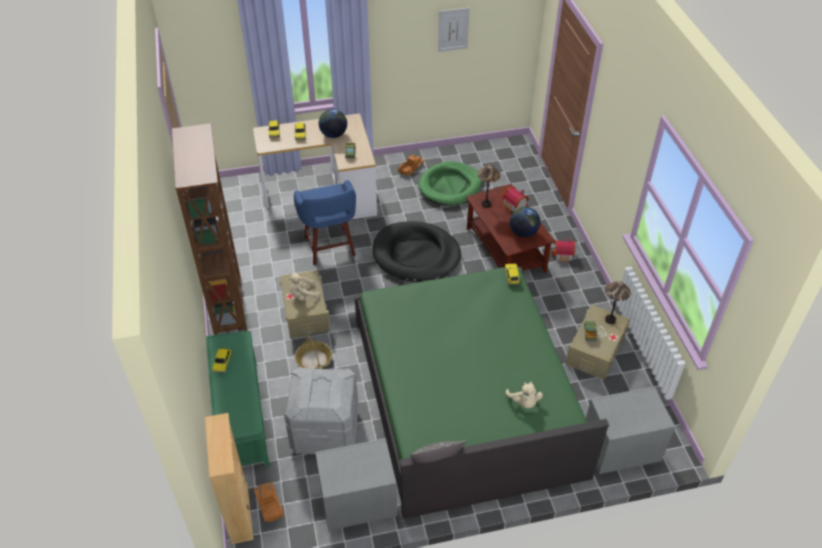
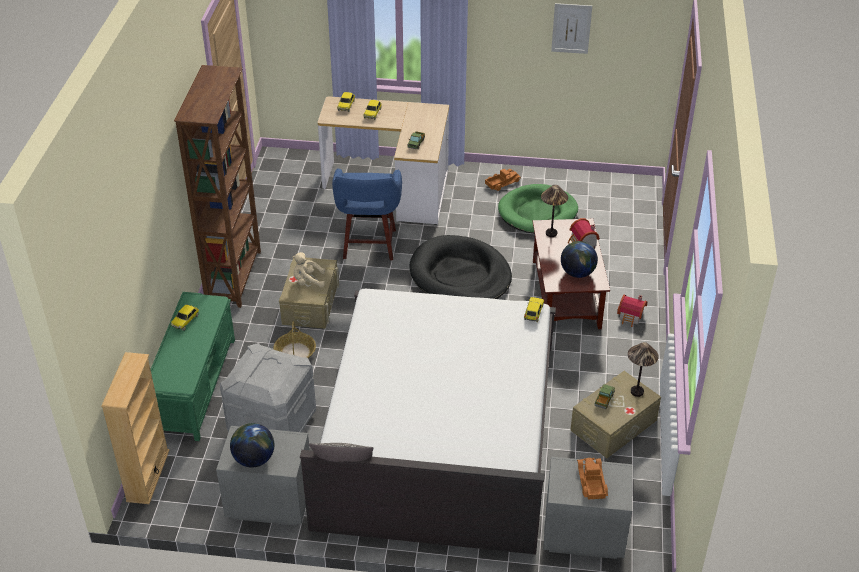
camera: 20 degrees right, 5 degrees down
toy truck [253,482,284,523] -> toy truck moved to [577,458,608,499]
globe [319,109,347,138] -> globe moved to [230,423,274,467]
green bed [354,267,609,519] -> white bed [300,289,556,554]
beige plush toy [506,382,543,408] -> none

